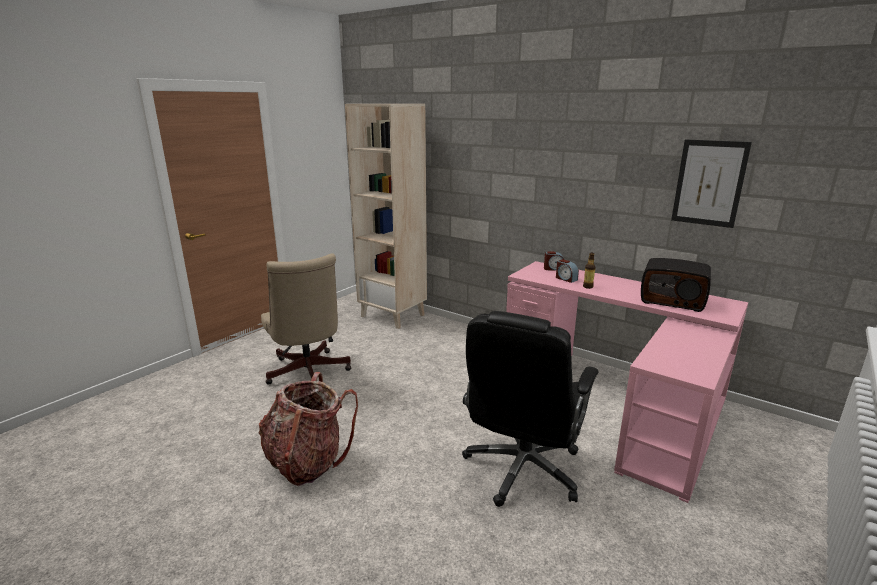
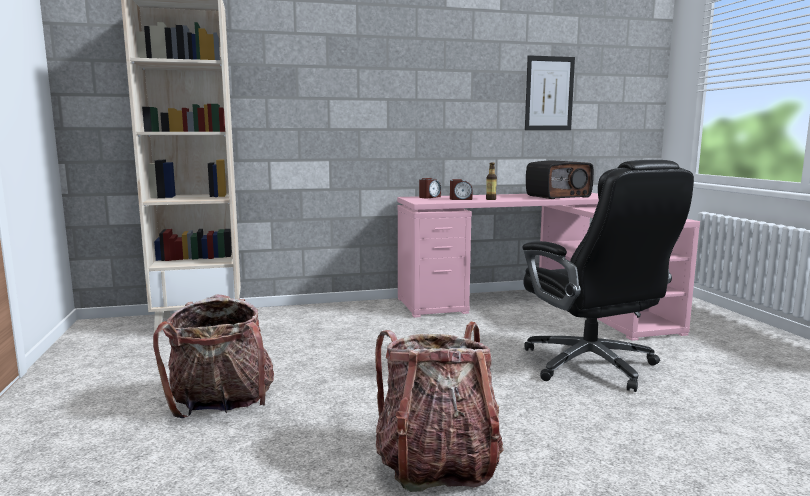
camera: 50 degrees left, 10 degrees down
beige office chair [261,253,351,385] -> backpack [153,294,274,418]

